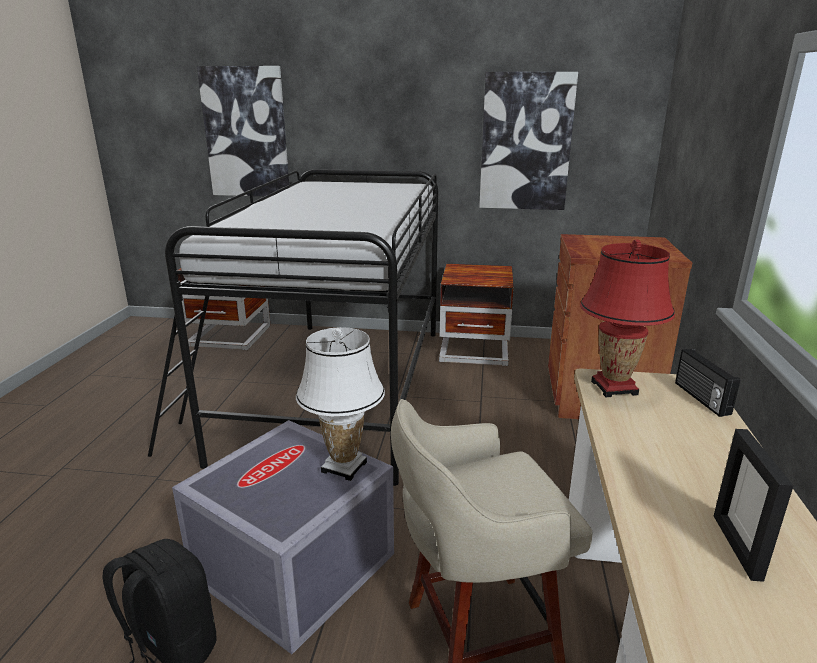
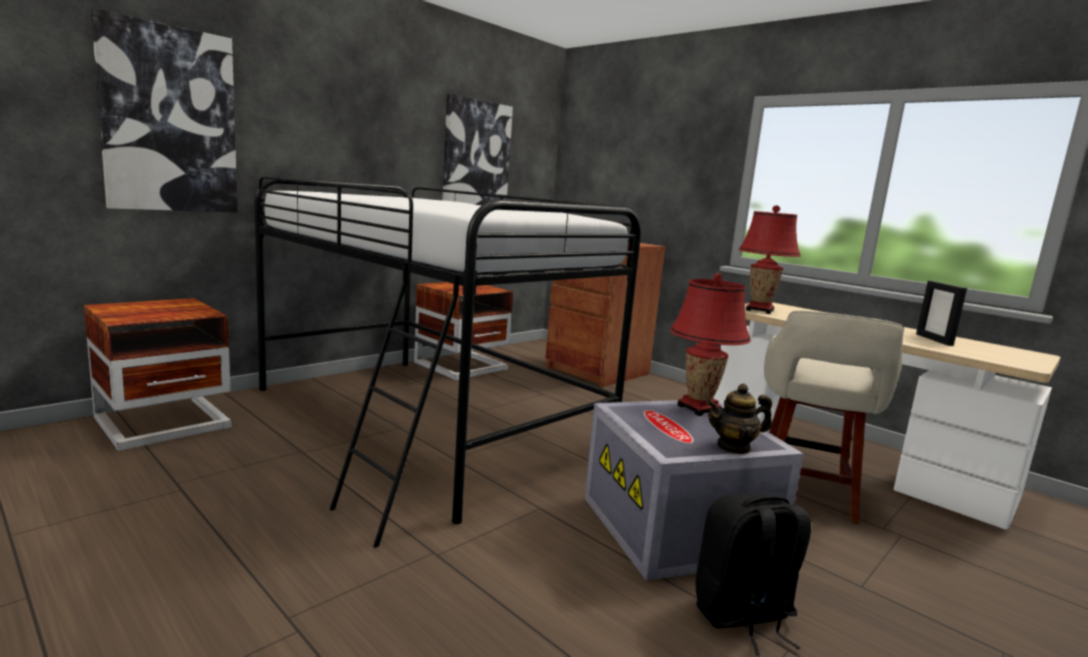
camera: 55 degrees left, 10 degrees down
white table lamp [296,327,385,481] -> red table lamp [670,273,751,416]
radio [675,349,740,417] -> none
picture frame [714,429,794,582] -> picture frame turned 45 degrees clockwise [916,281,967,346]
none -> teapot [706,384,772,454]

